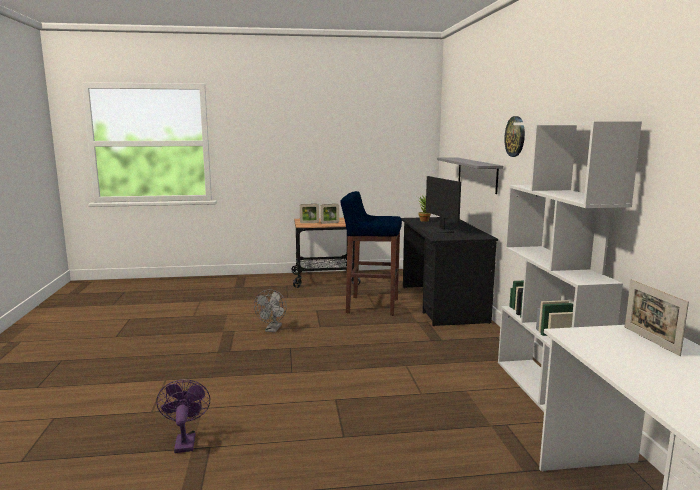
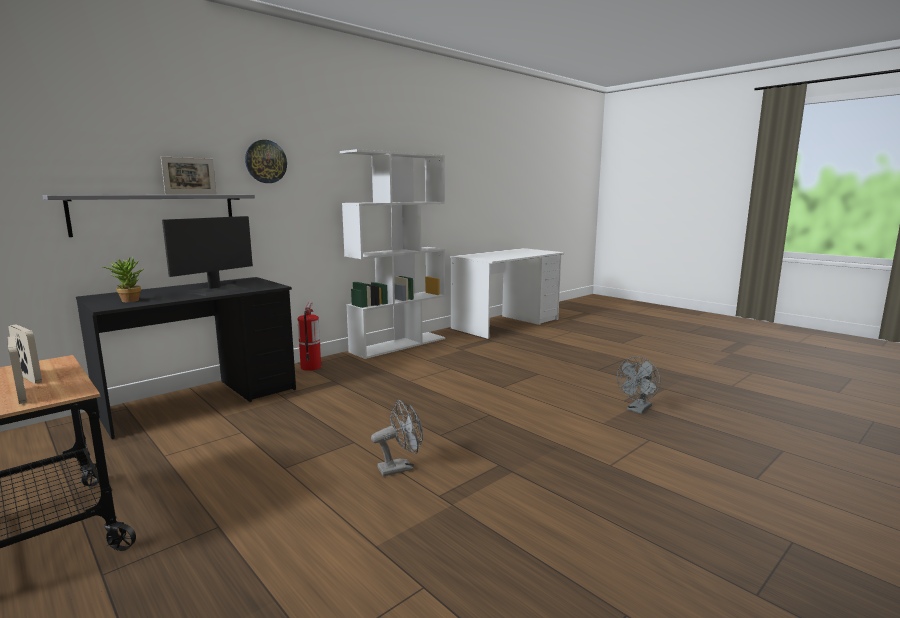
camera: 125 degrees left, 0 degrees up
purple fan [156,379,210,453] -> grey fan [617,357,660,414]
blue stool [340,191,402,316] -> none
picture frame [625,279,689,356] -> picture frame moved to [161,156,216,195]
none -> fire extinguisher [297,302,321,371]

